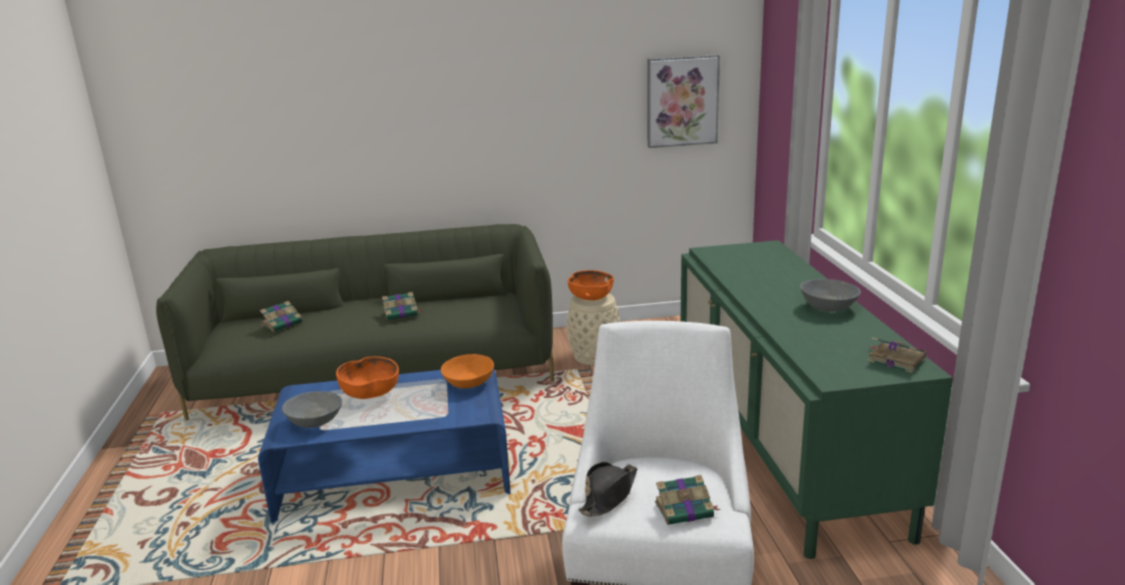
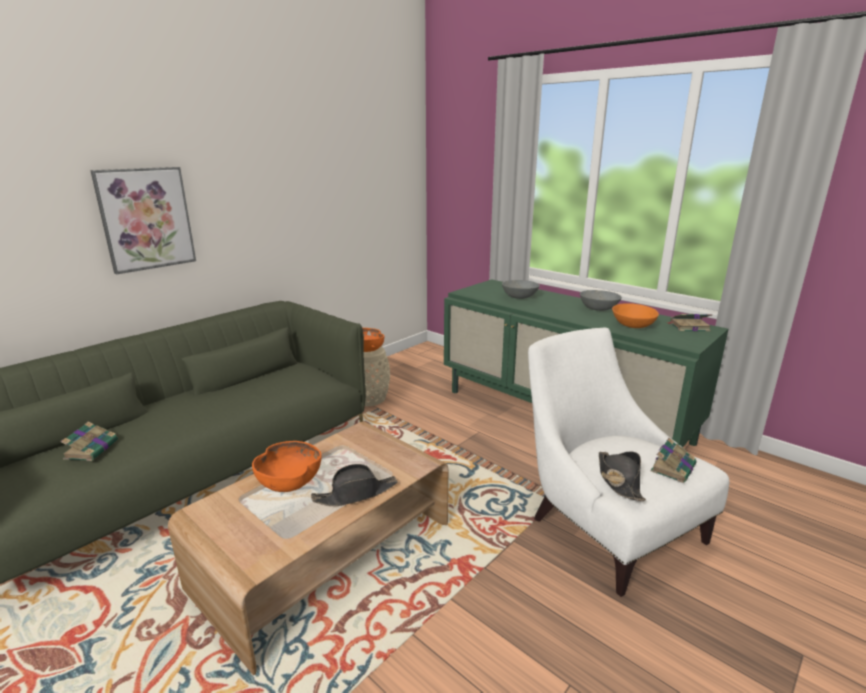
camera: 40 degrees left, 0 degrees up
blue coffee table [258,368,511,523] -> brown coffee table [168,421,448,675]
grey bowl [282,391,342,428] -> grey bowl moved to [502,280,540,299]
book [382,292,423,320] -> none
orange bowl [441,354,494,389] -> orange bowl moved to [612,303,659,328]
picture [647,55,720,148] -> picture moved to [90,167,196,274]
none -> black hat [311,464,397,506]

